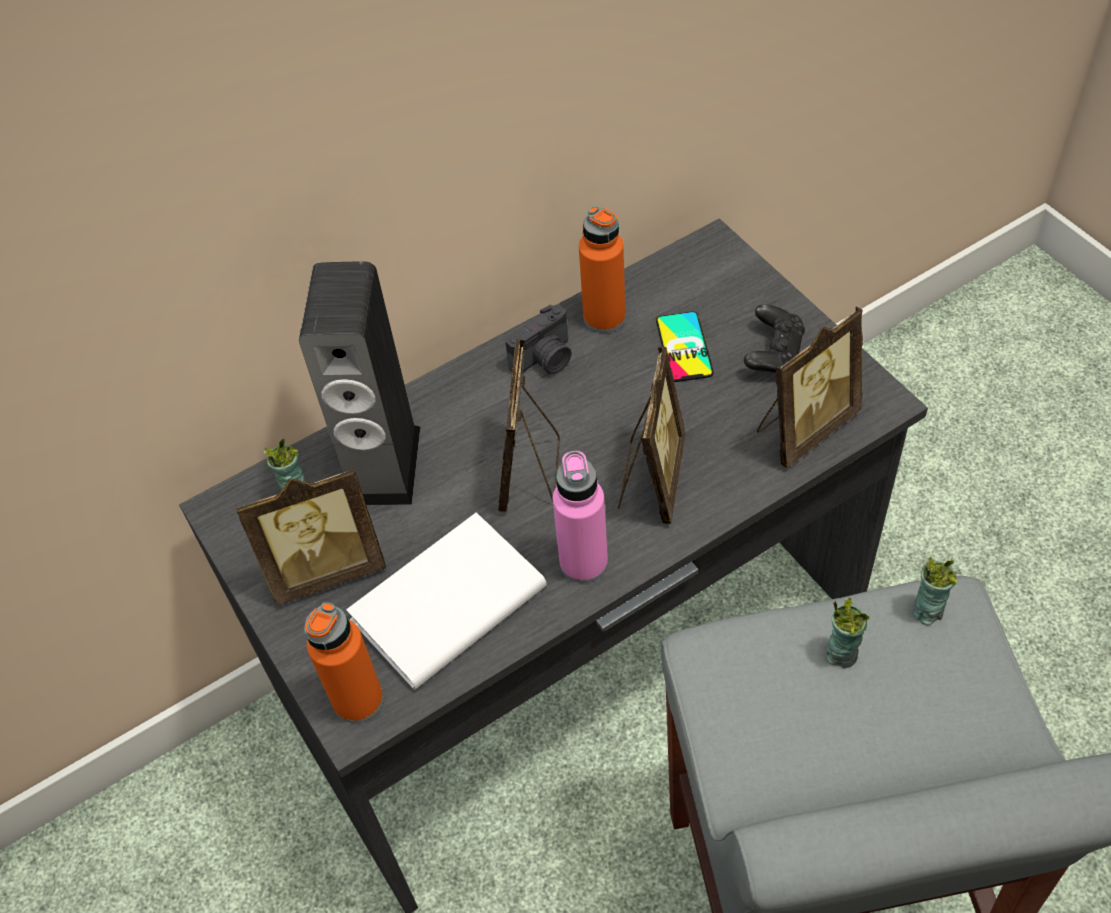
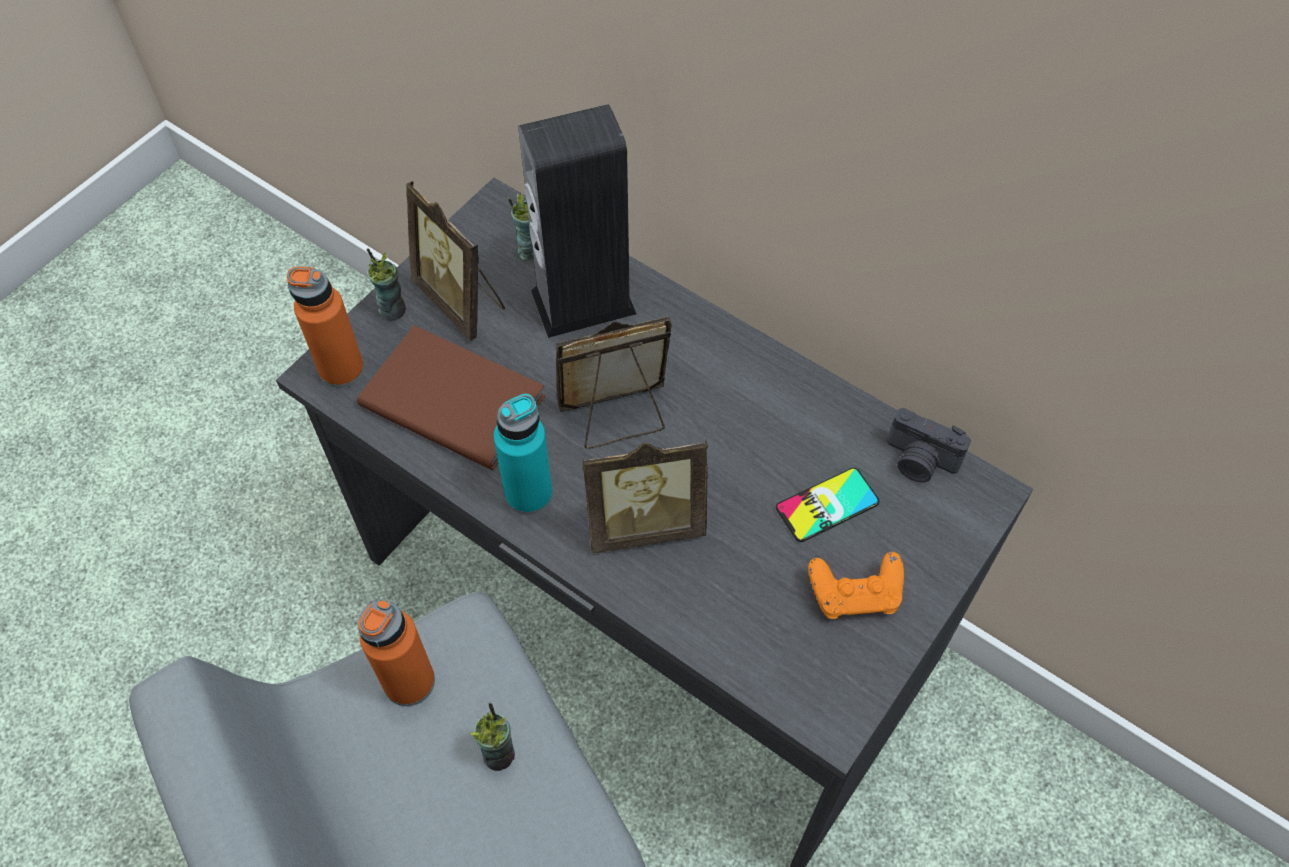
camera: 65 degrees right, 5 degrees up
white book [346,512,547,690] -> brown book [357,325,546,470]
camera [505,305,572,374] -> camera moved to [887,408,971,482]
pink bottle [553,451,608,583] -> turquoise bottle [493,394,553,515]
orange bottle [579,206,626,333] -> orange bottle moved to [358,599,435,706]
black game controller [744,304,805,373] -> orange game controller [808,552,904,619]
picture frame [757,306,863,468] -> none
cup [913,557,957,625] -> cup moved to [366,248,406,321]

